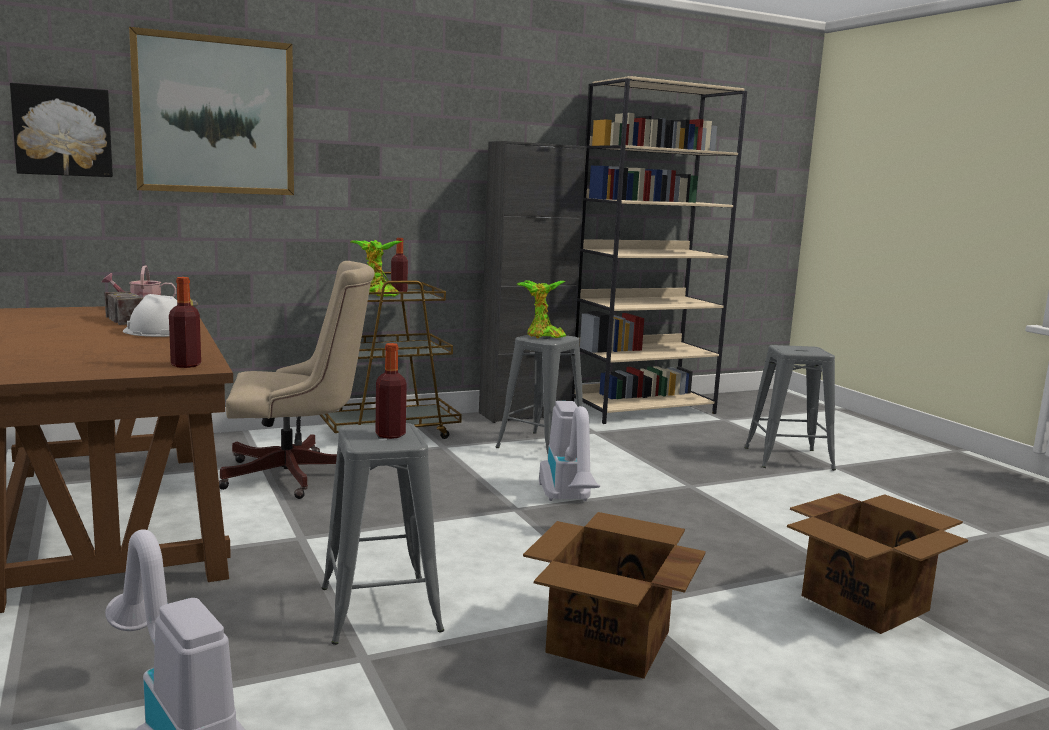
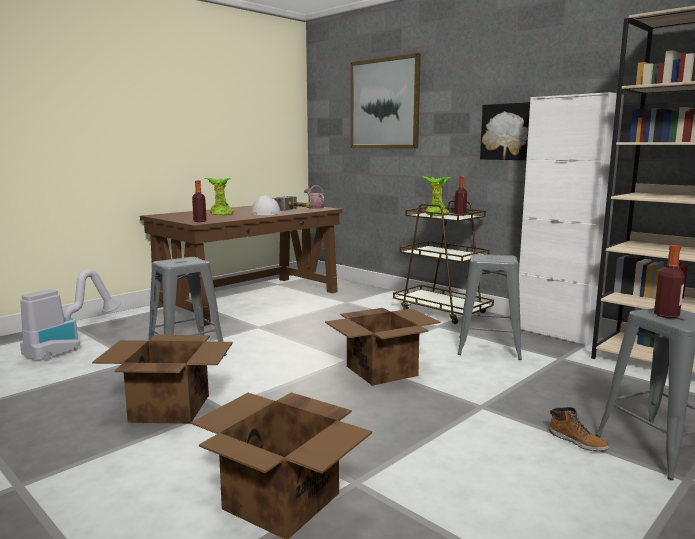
camera: 70 degrees right, 0 degrees up
picture [10,83,113,177] -> picture moved to [480,102,530,160]
beige office chair [219,261,375,499] -> none
bottle [376,343,407,439] -> bottle moved to [654,245,685,318]
black cabinet [479,141,587,423] -> white cabinet [519,92,624,346]
potted plant [517,280,566,339] -> potted plant moved to [204,178,234,215]
vacuum cleaner [539,401,600,501] -> cardboard box [325,308,441,386]
none -> boot [549,407,609,451]

